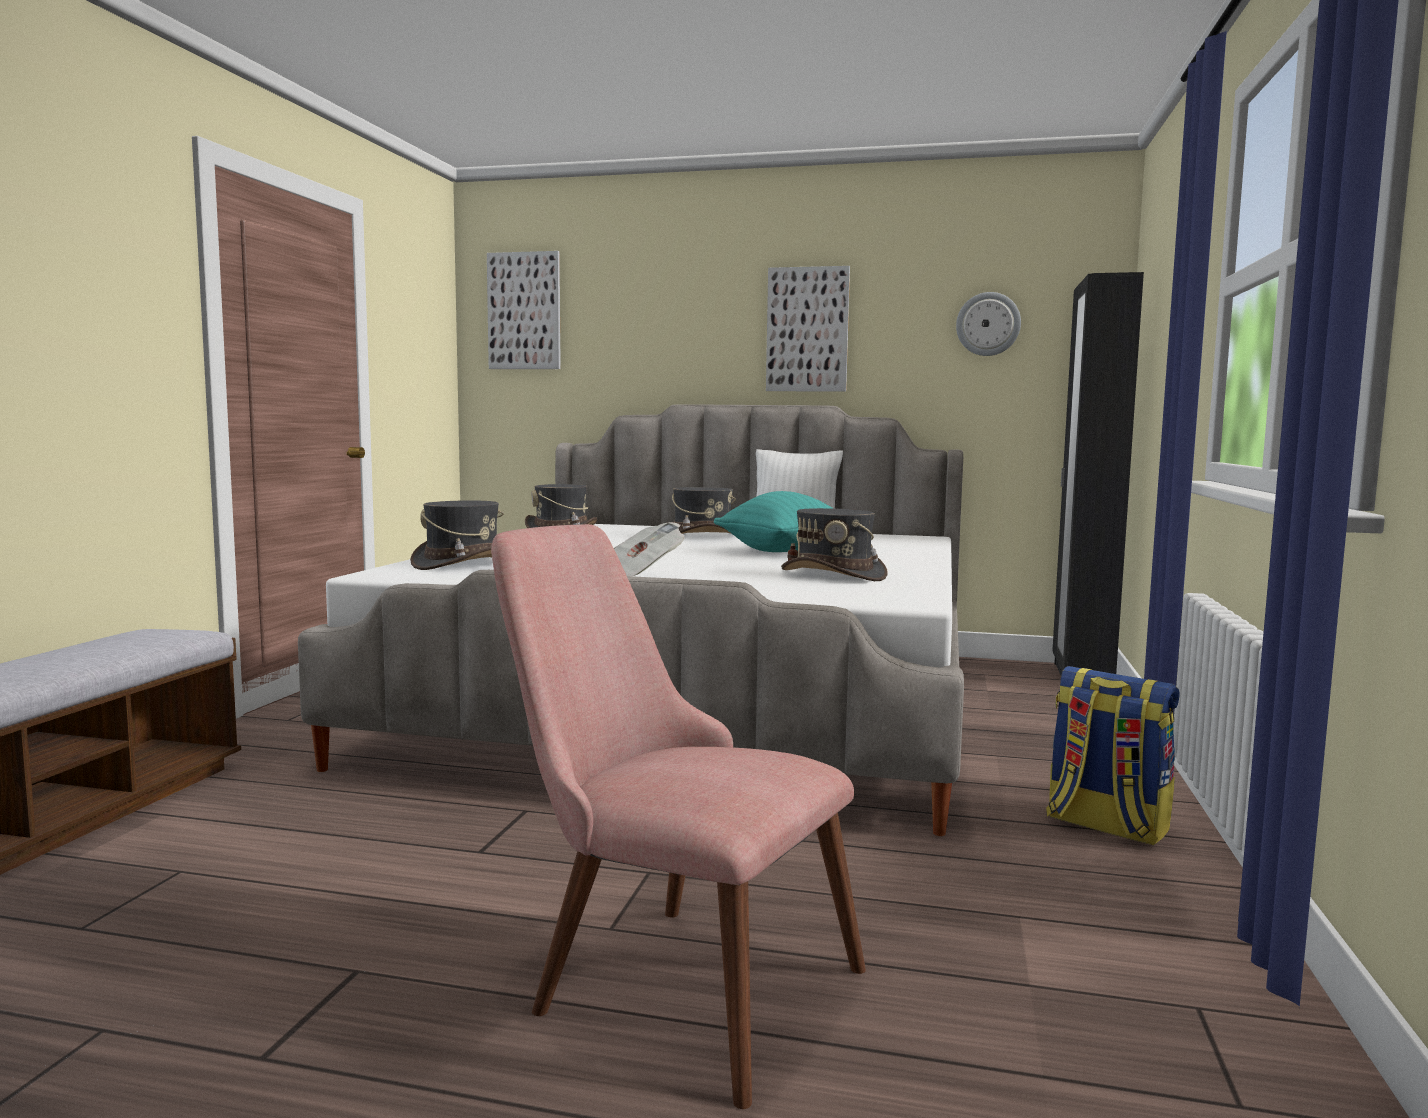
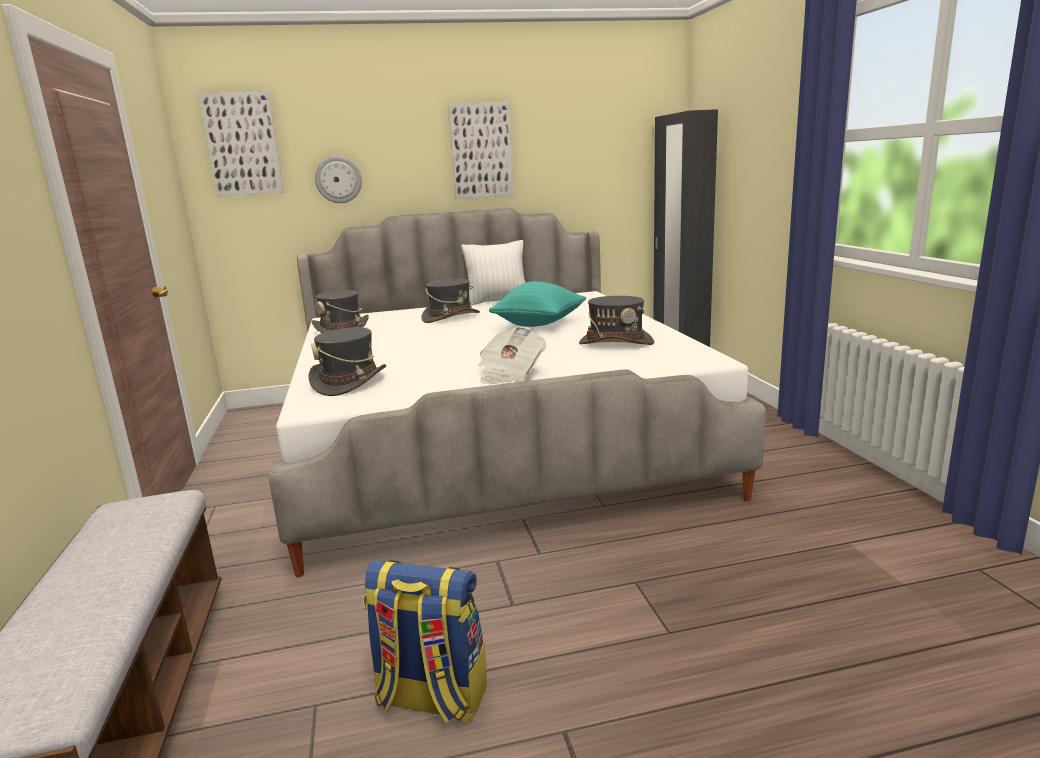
camera: 25 degrees left, 10 degrees up
pink chair [491,524,866,1109] -> none
wall clock [956,292,1021,356] -> wall clock moved to [315,156,362,203]
backpack [1046,666,1180,846] -> backpack moved to [363,560,487,723]

